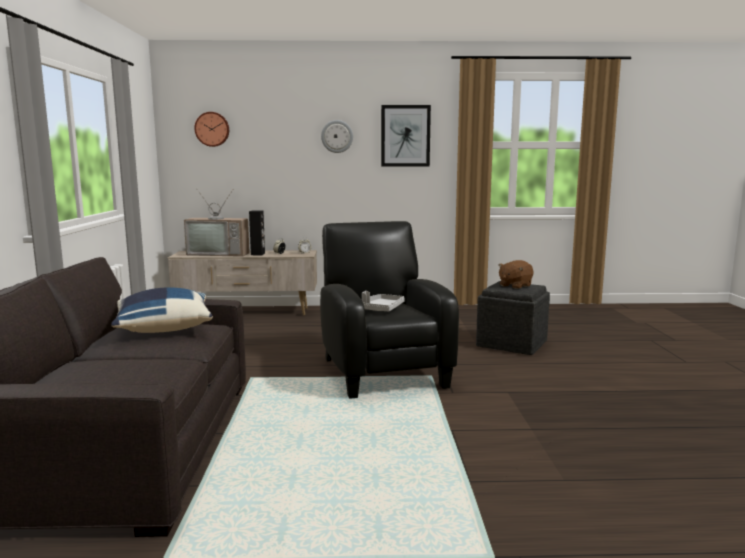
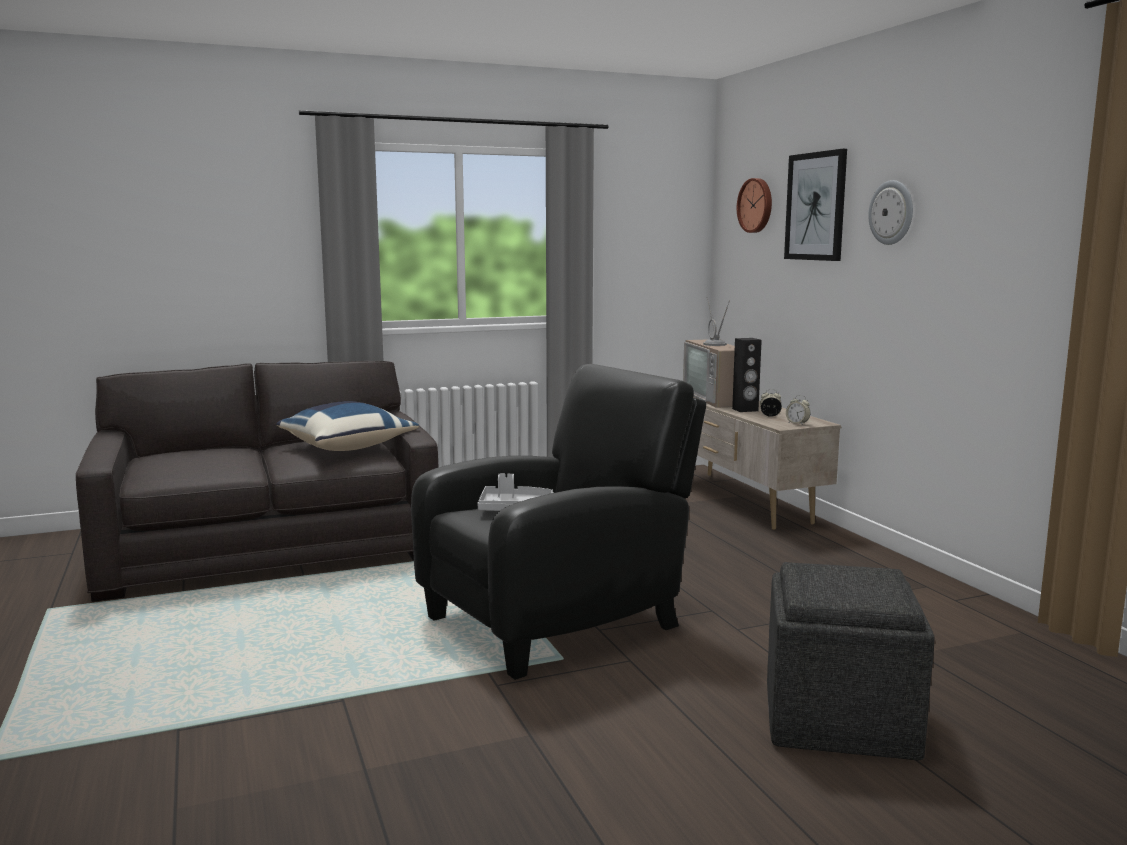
camera: 70 degrees right, 0 degrees up
picture [381,105,431,166] -> picture moved to [784,149,847,261]
brown plush toy [498,260,534,289] -> none

